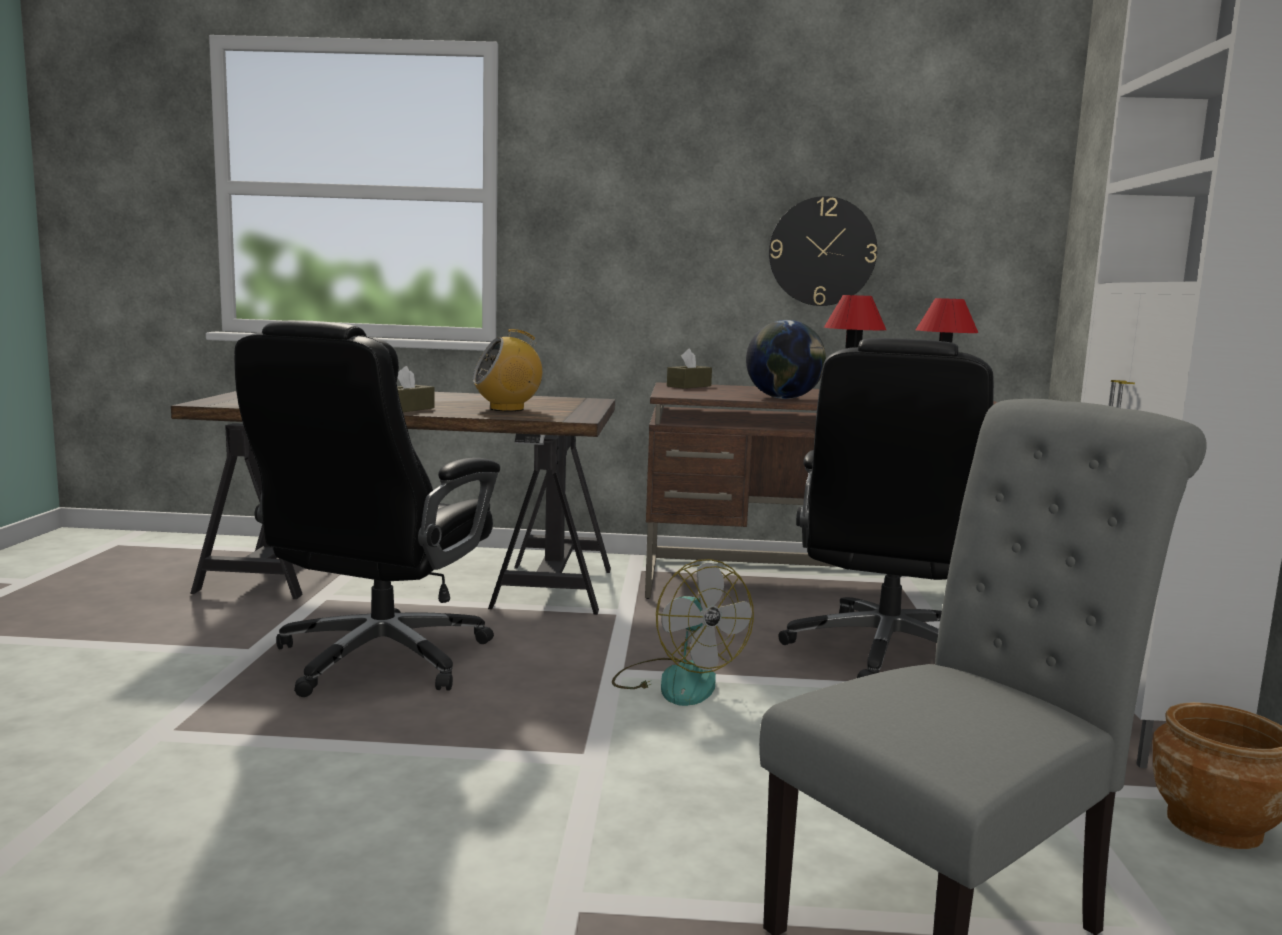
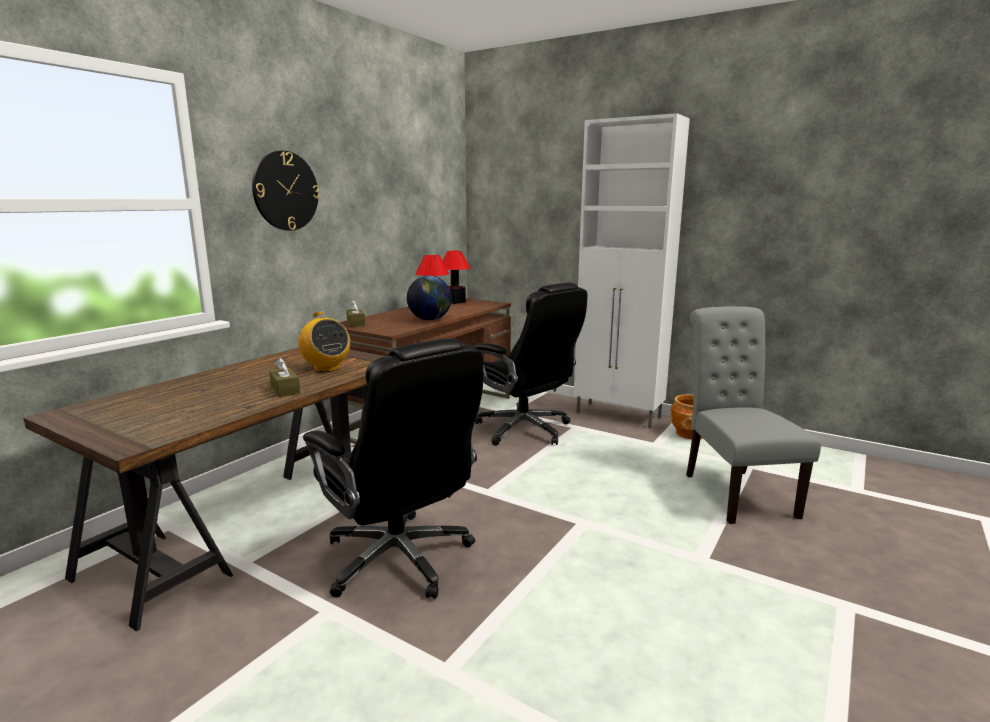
camera: 60 degrees left, 5 degrees up
radio [473,329,542,412] -> radio turned 45 degrees counterclockwise [298,312,350,372]
fan [612,559,754,706] -> none
wall clock [769,196,877,306] -> wall clock moved to [252,151,320,231]

